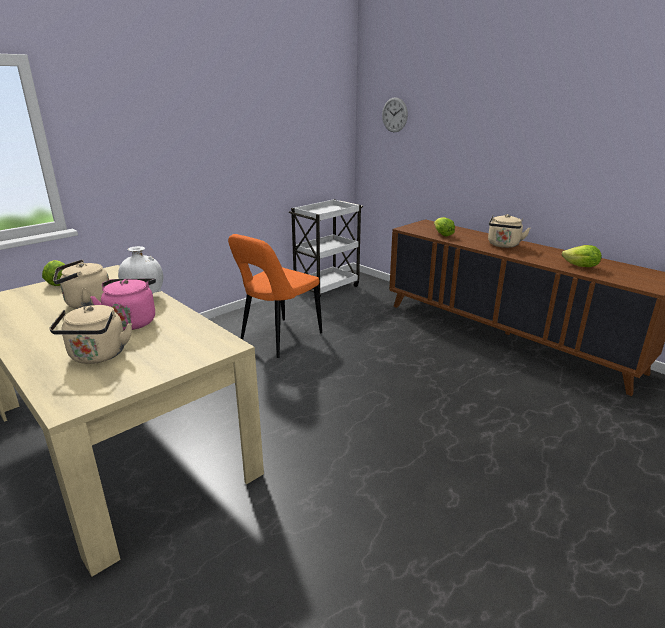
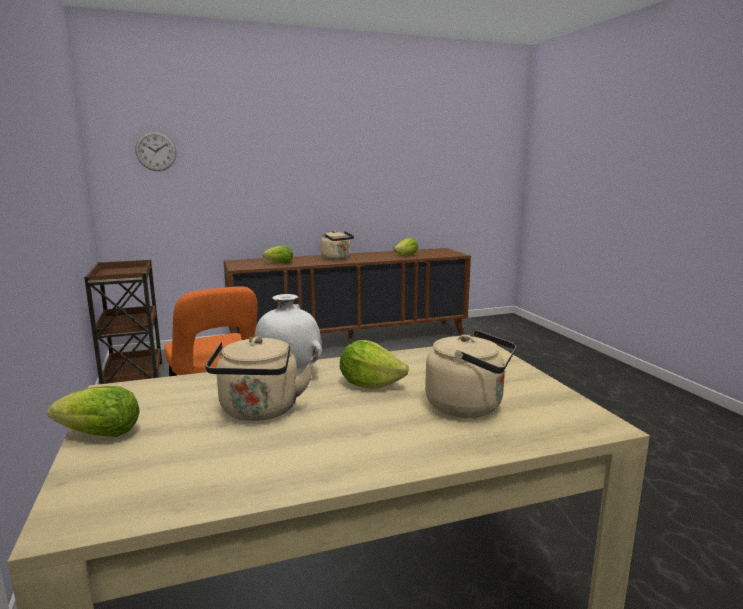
camera: 65 degrees left, 10 degrees down
pink kettle [90,278,156,330] -> lettuce [340,340,409,389]
white cart [288,199,363,298] -> brown cart [84,259,162,384]

